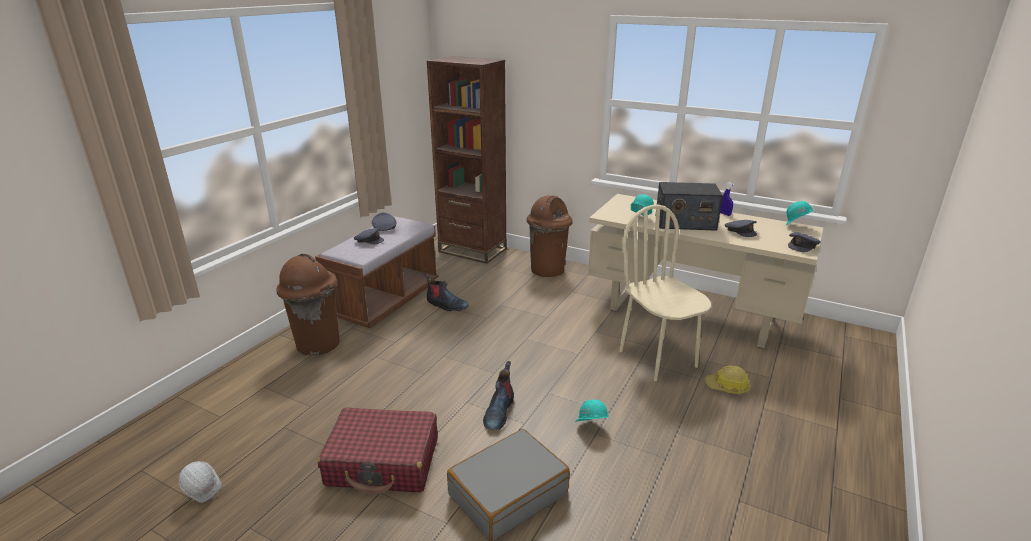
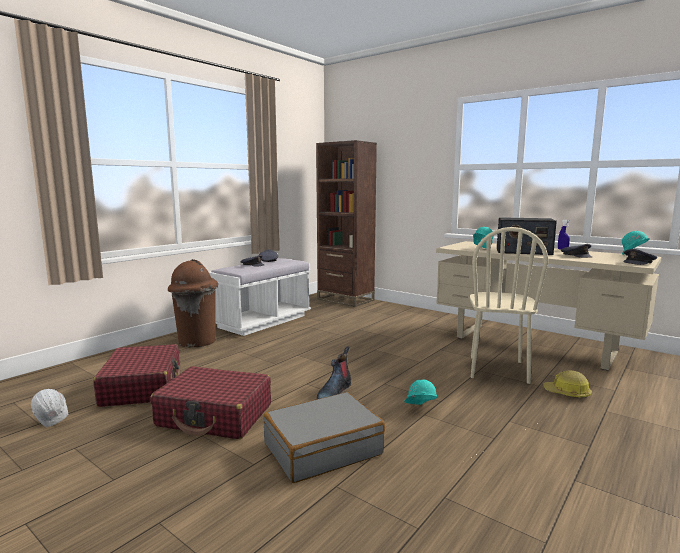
camera: 10 degrees right, 15 degrees down
brown bench [315,217,438,328] -> white bench [209,258,311,336]
boot [424,273,469,311] -> none
brown trash can [526,195,573,277] -> none
beige chair [619,205,711,381] -> beige chair turned 150 degrees counterclockwise [469,227,548,384]
none -> red suitcase [93,344,180,407]

